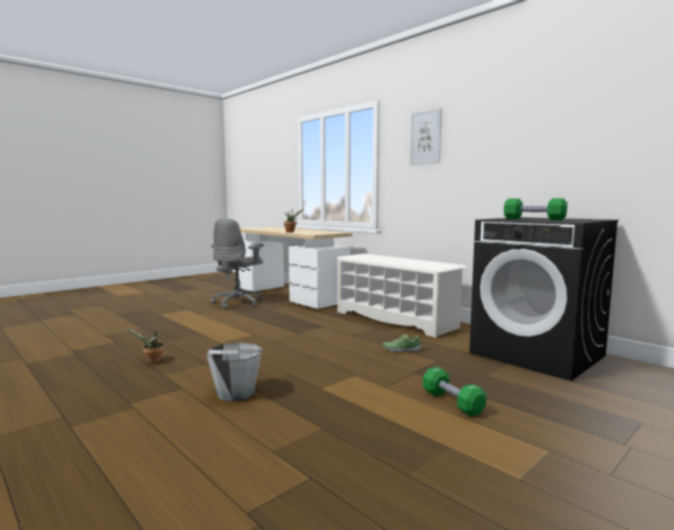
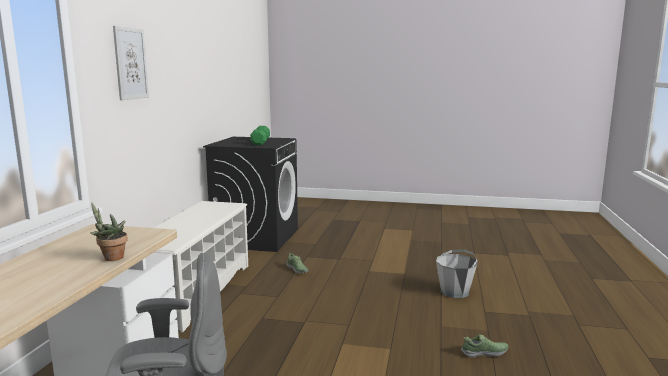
camera: 125 degrees left, 5 degrees up
potted plant [127,328,164,363] -> shoe [461,335,509,358]
green dumbbell [423,367,487,417] -> none

